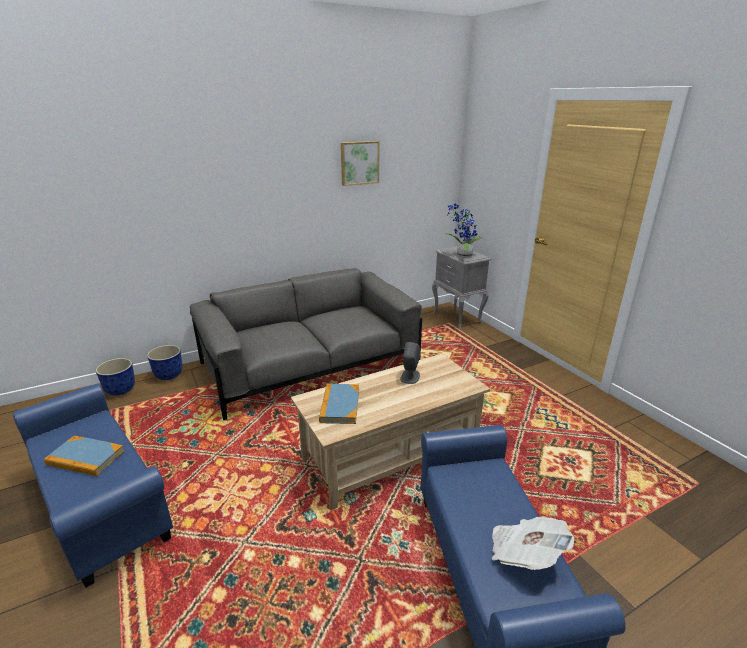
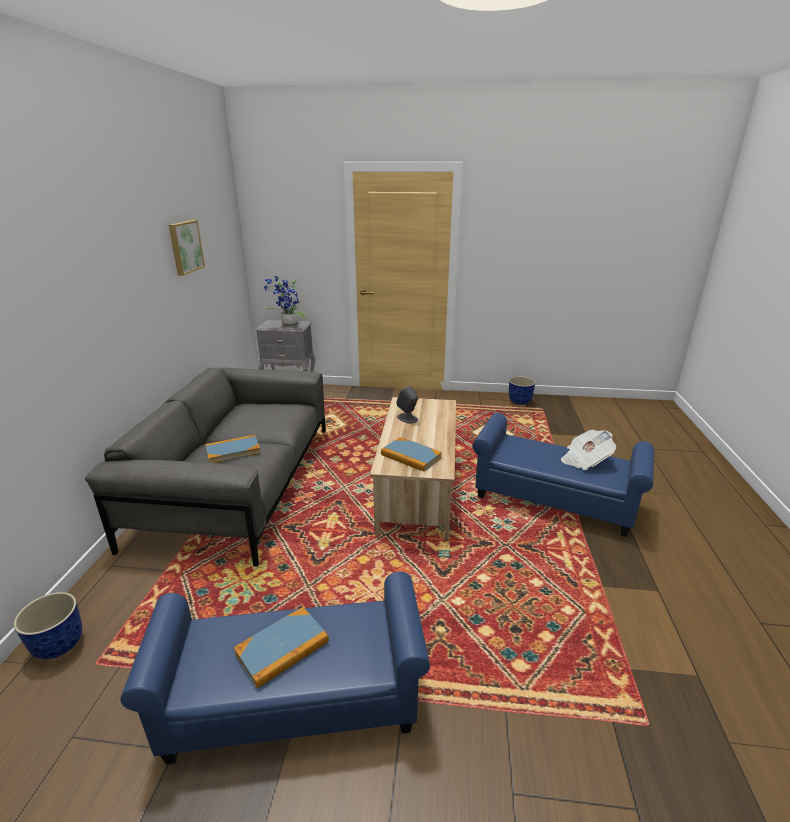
camera: 55 degrees left, 0 degrees up
planter [147,345,182,380] -> planter moved to [509,376,536,405]
none -> book [205,435,261,463]

